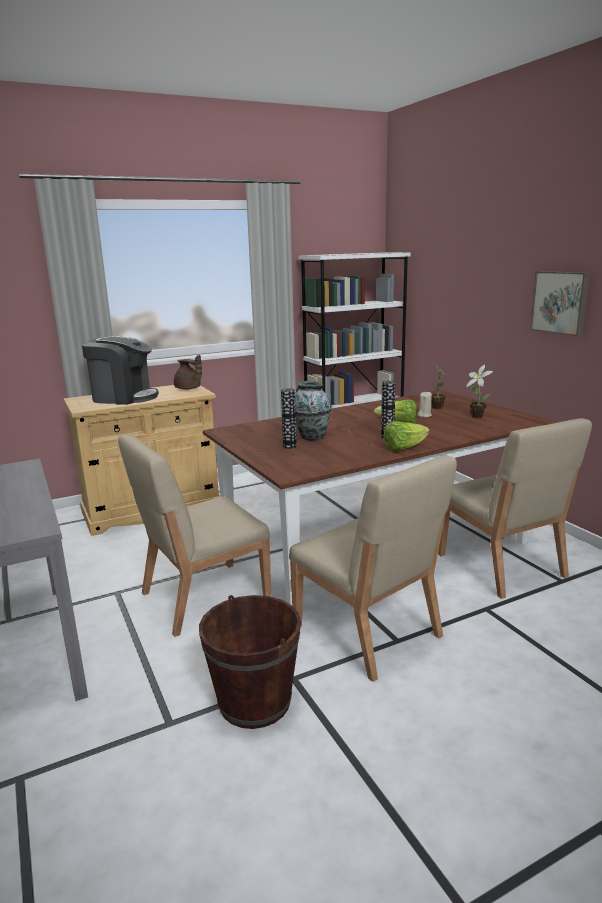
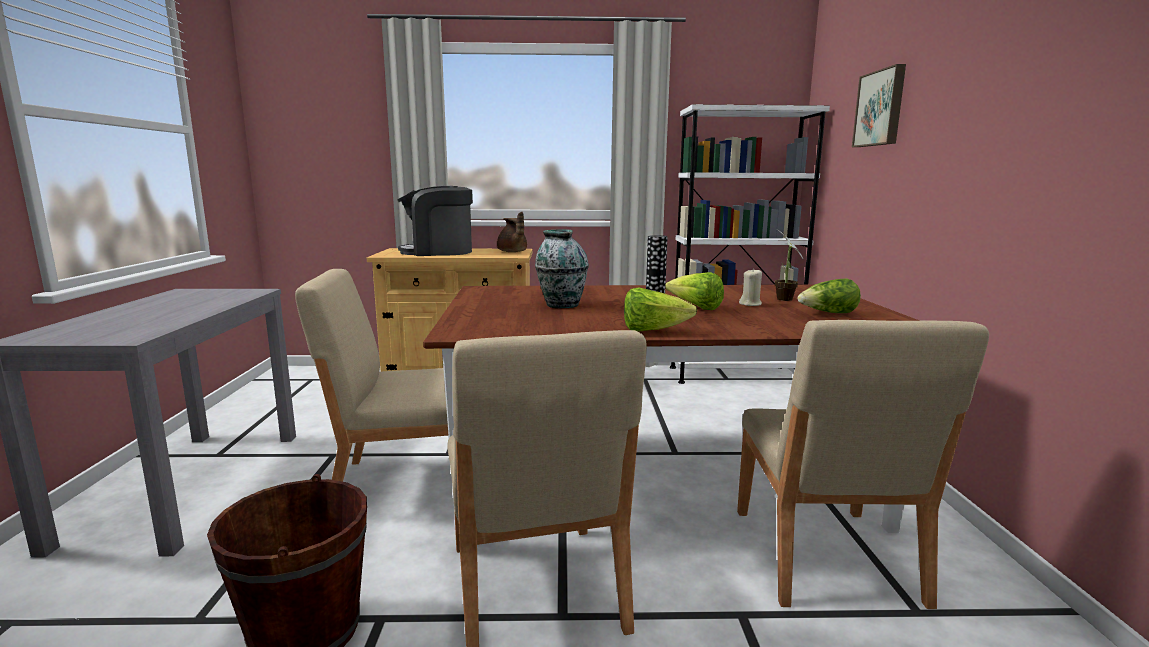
camera: 25 degrees right, 5 degrees down
coffee machine [82,336,159,405] -> coffee machine turned 135 degrees clockwise [397,186,473,256]
vase [281,389,297,449] -> none
potted plant [466,365,493,418] -> lettuce [798,279,861,313]
picture [530,271,590,336] -> picture moved to [852,64,906,147]

